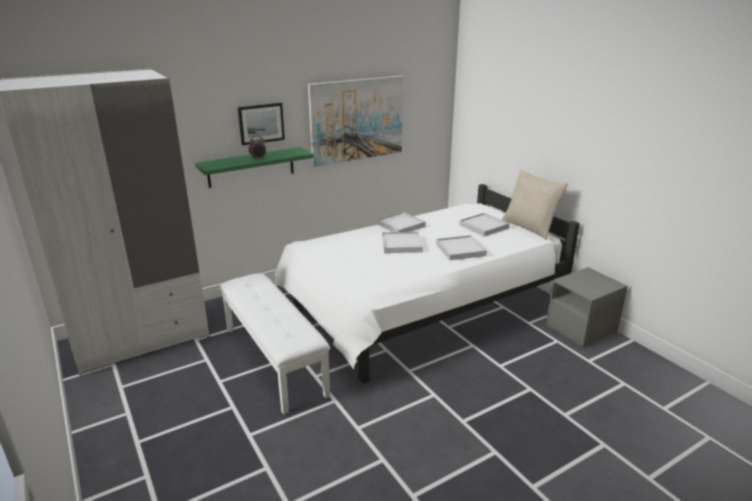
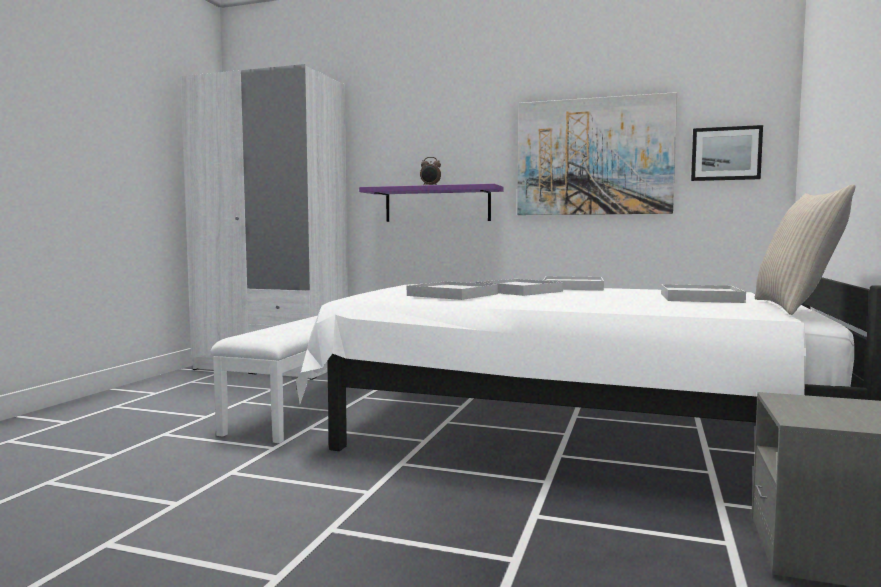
camera: 50 degrees right, 20 degrees down
green shelf [195,147,314,188] -> purple shelf [359,184,504,222]
picture [238,103,285,145] -> picture moved to [691,125,763,181]
white tray [436,235,487,260] -> white tray moved to [407,281,498,300]

